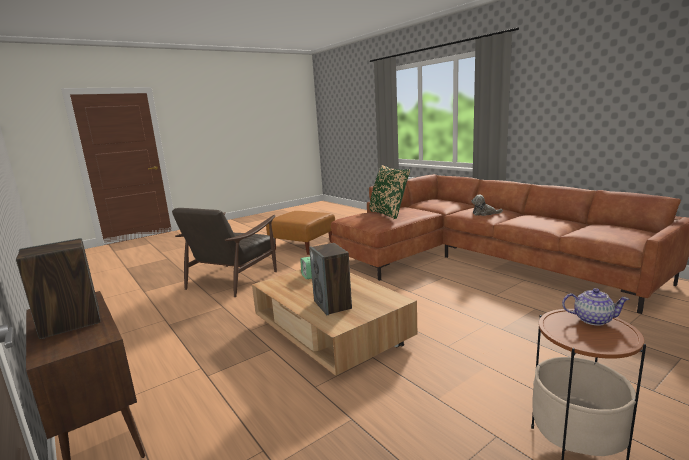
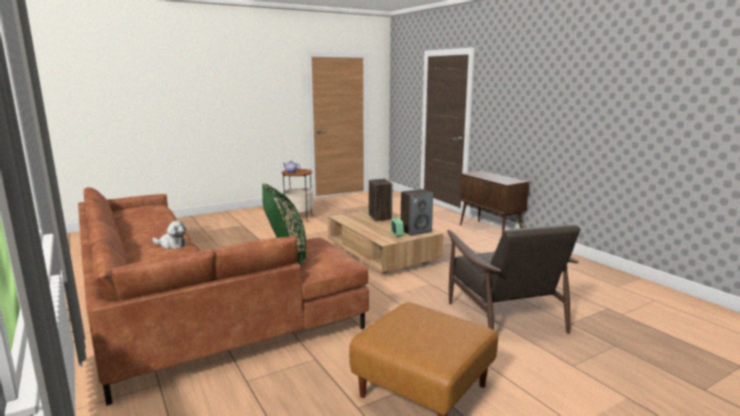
camera: 175 degrees left, 0 degrees up
speaker [16,238,101,339] -> speaker moved to [401,189,433,236]
brown armchair [172,208,277,297] -> brown armchair turned 135 degrees clockwise [447,223,581,334]

